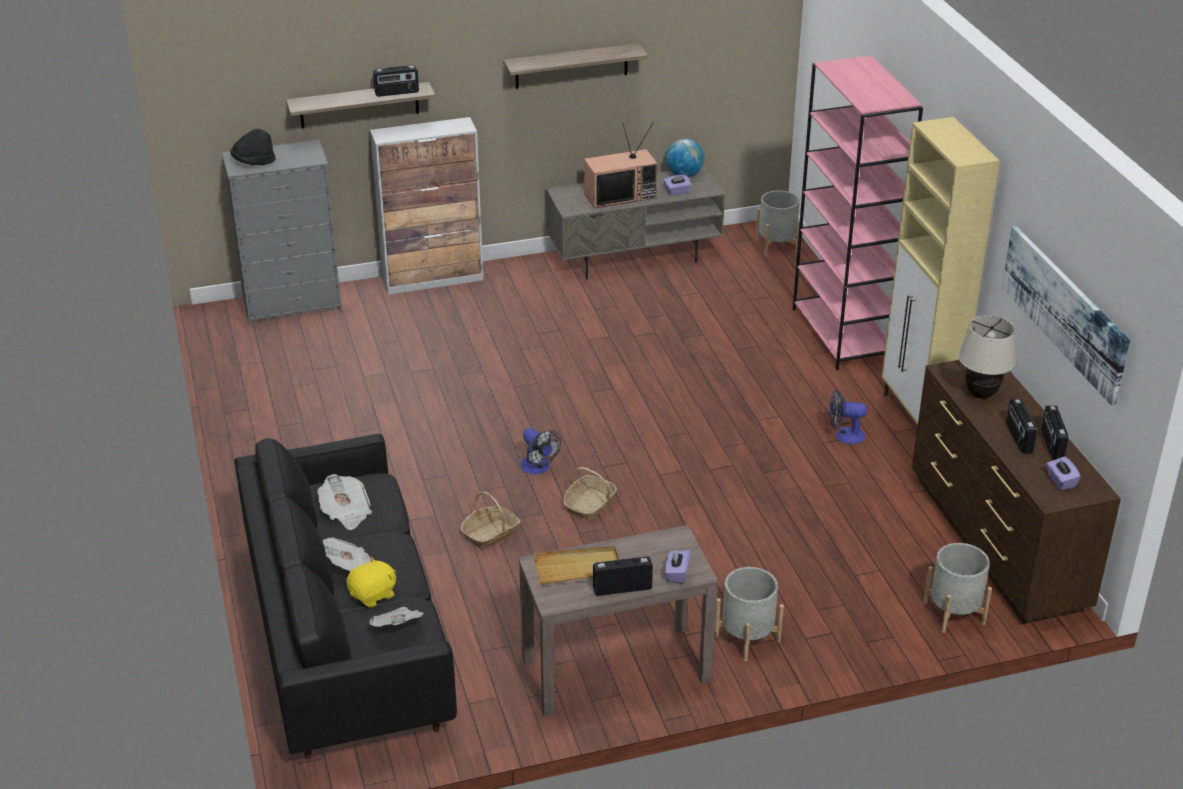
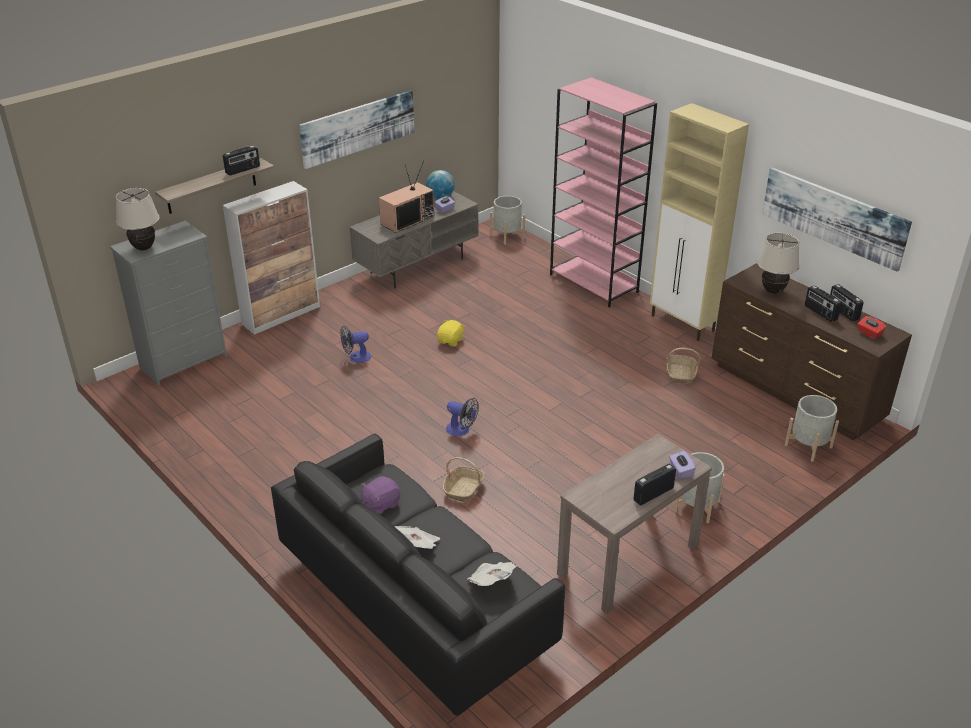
camera: 25 degrees left, 0 degrees up
black hat [230,129,276,165] -> beige table lamp [116,188,160,251]
newspaper [317,474,372,530] -> purple plush toy [361,476,400,515]
yellow plush toy [346,557,396,608] -> yellow plush toy moved to [437,320,465,347]
shelf [503,43,648,89] -> picture [299,90,414,169]
beige tray [534,546,619,585] -> none
basket [563,467,617,520] -> basket moved to [666,348,700,384]
fan [830,390,867,444] -> fan moved to [340,326,371,363]
purple tissue box [1047,456,1081,490] -> red tissue box [858,316,886,339]

